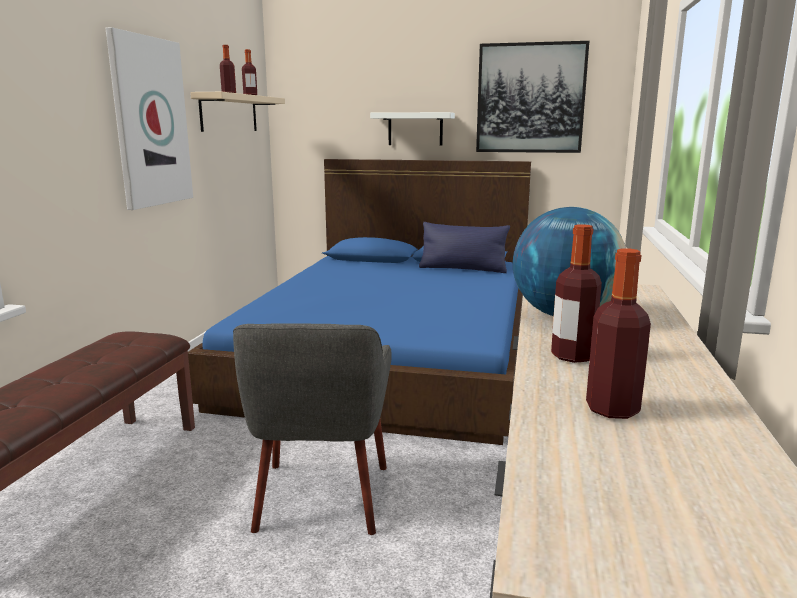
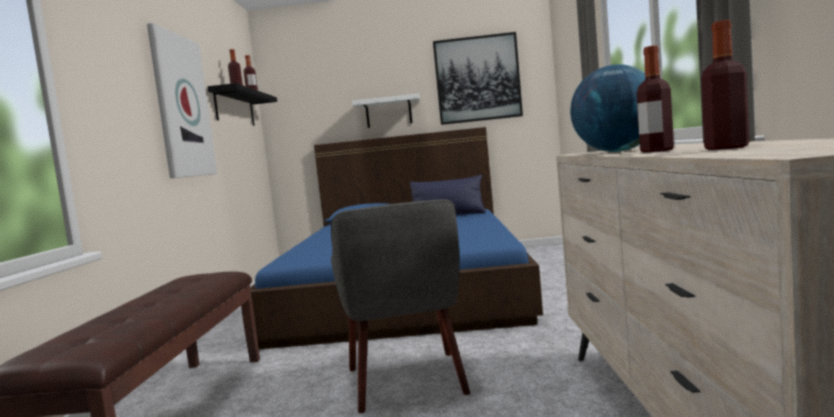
camera: 10 degrees left, 10 degrees down
beige shelf [190,92,285,132] -> black shelf [207,83,277,126]

